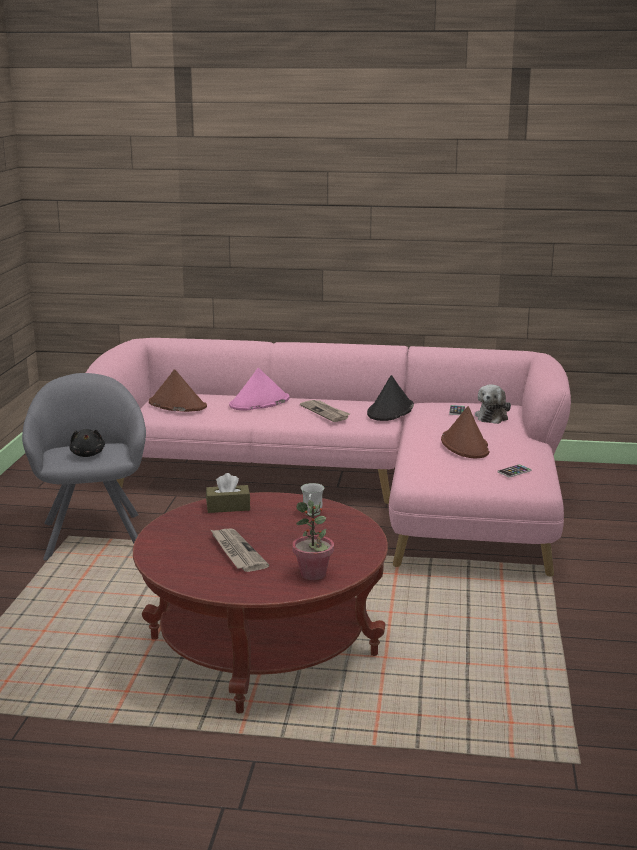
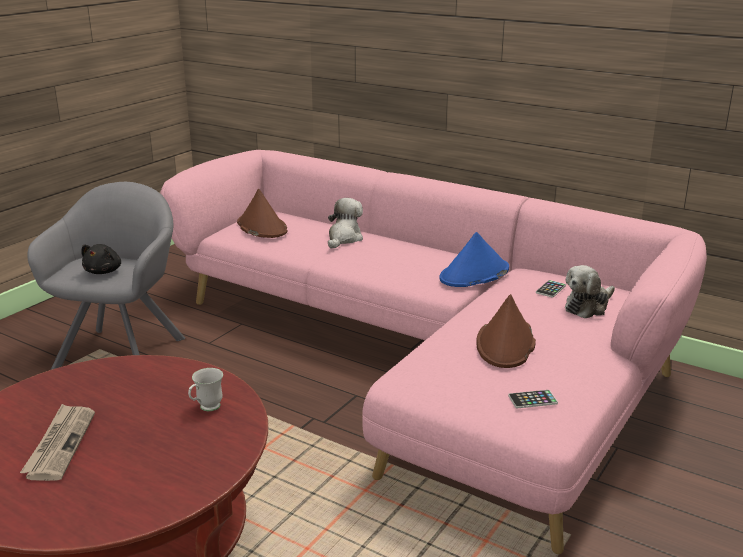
camera: 25 degrees right, 5 degrees up
brown tissue box [206,473,250,513] -> none
pink hat [229,368,290,410] -> plush toy [328,198,363,249]
potted plant [292,500,334,580] -> none
newspaper [300,400,350,422] -> none
black hat [367,375,414,421] -> blue hat [439,232,509,287]

